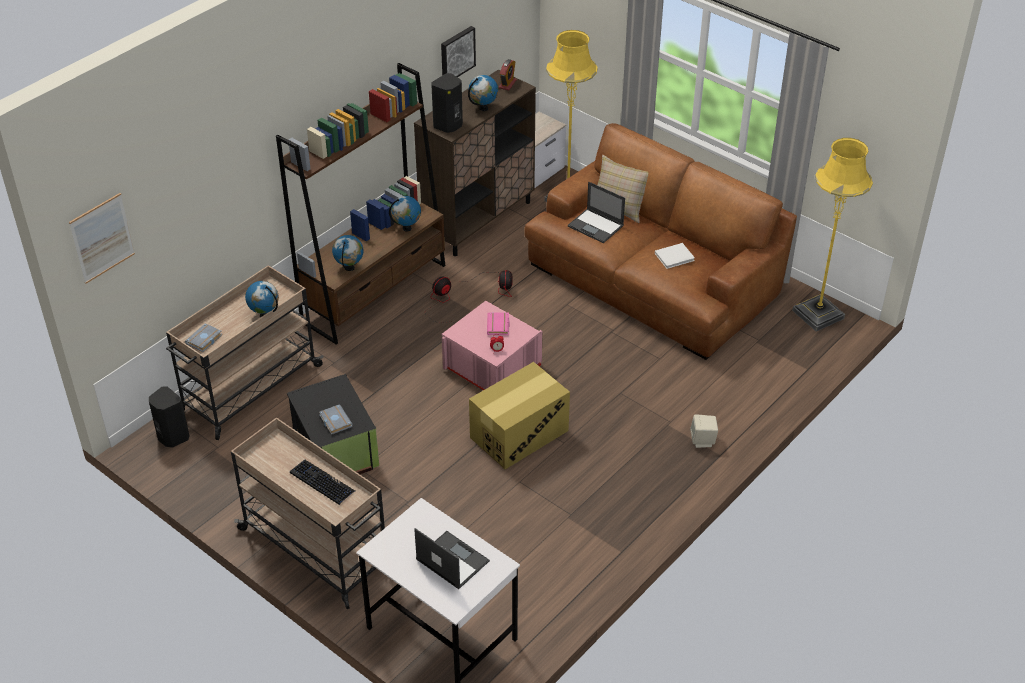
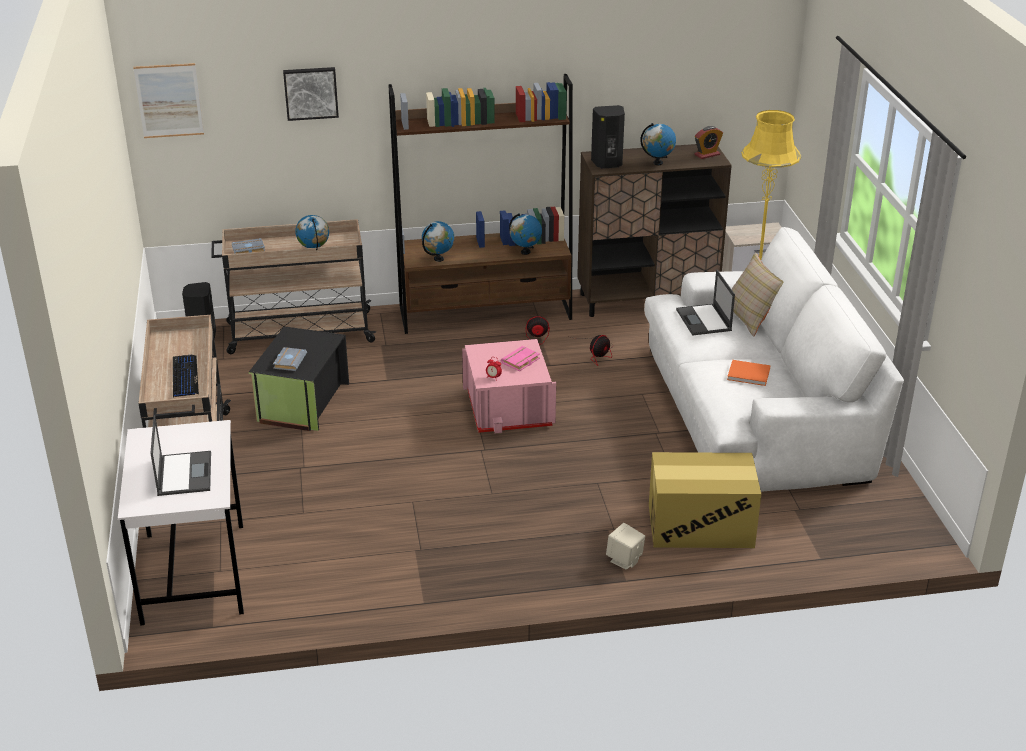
camera: 40 degrees right, 10 degrees down
picture [441,26,476,77] -> picture moved to [283,67,339,121]
cardboard box [469,362,570,469] -> cardboard box moved to [649,452,761,548]
brown sofa [524,123,797,360] -> white sofa [644,227,904,492]
white book [655,243,695,269] -> orange book [727,360,771,386]
yellow floor lamp [792,138,873,331] -> none

